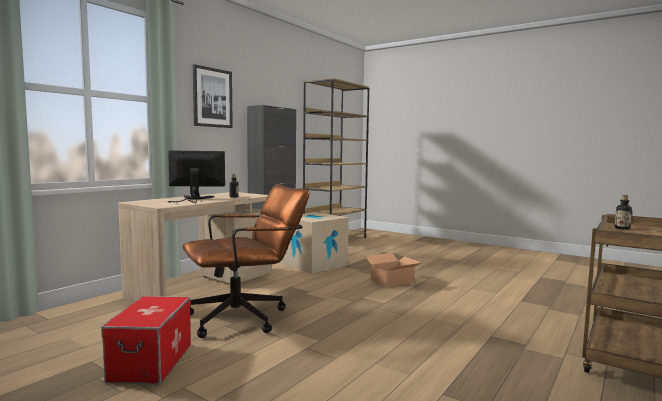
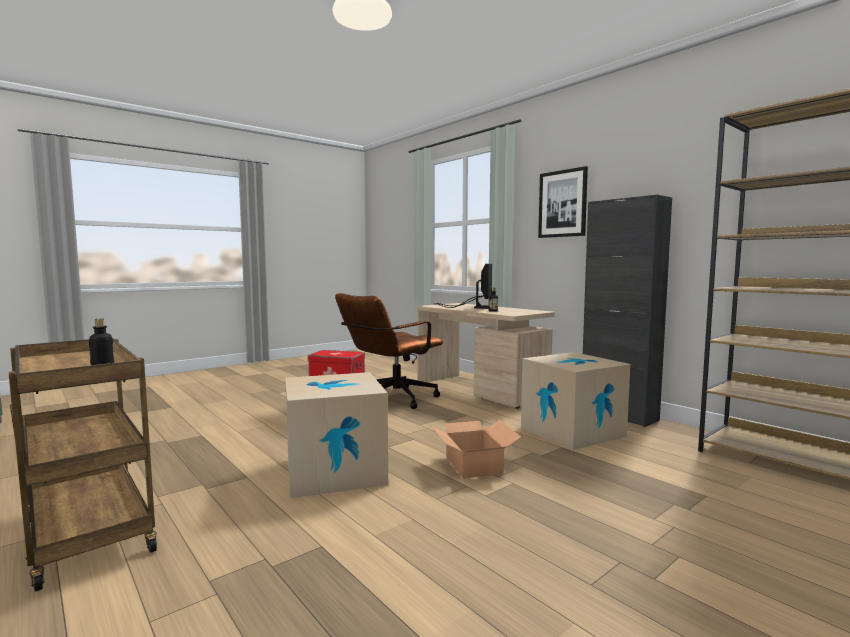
camera: 105 degrees right, 0 degrees up
brown office chair [183,184,309,338] -> brown office chair turned 60 degrees clockwise [335,293,443,409]
none -> cardboard box [285,372,388,498]

